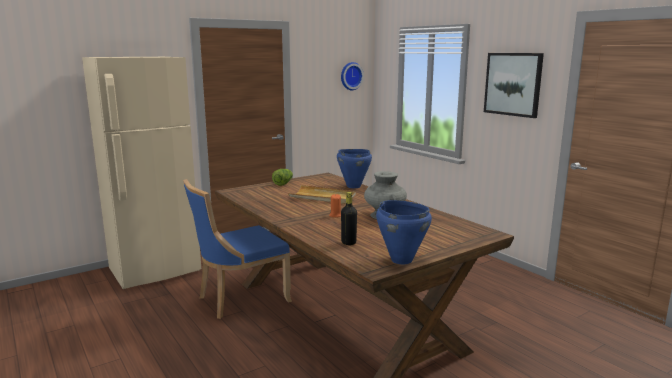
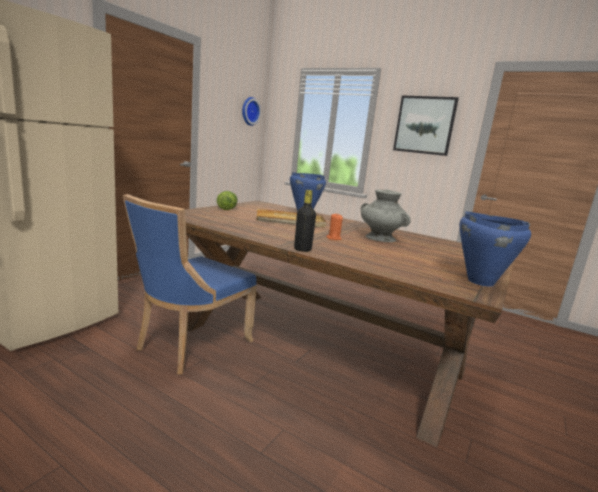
camera: 25 degrees left, 0 degrees up
black bottle [341,192,357,245] -> black bottle moved to [294,190,316,252]

